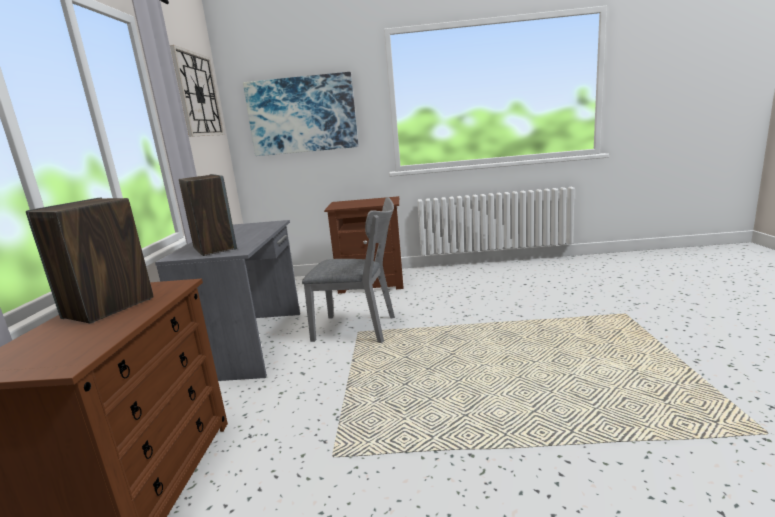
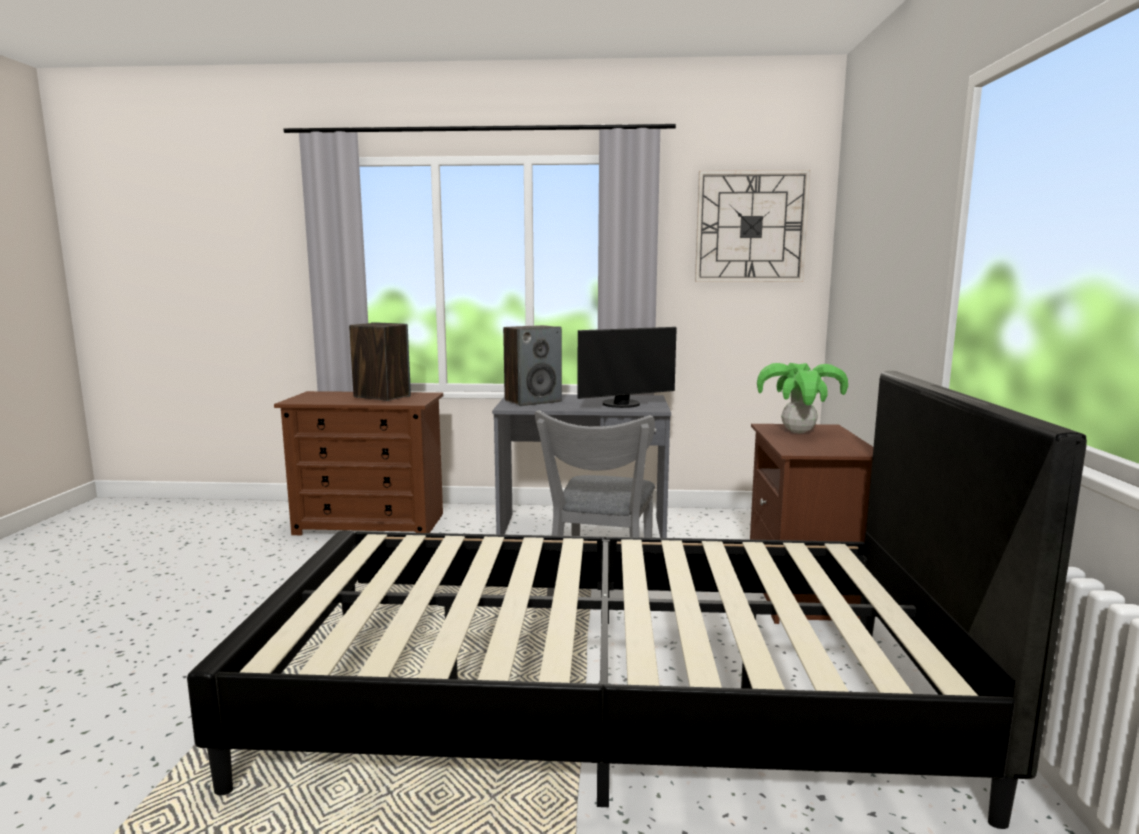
camera: 90 degrees right, 5 degrees down
picture [243,72,359,156] -> none
none -> black bed [187,371,1087,829]
none -> monitor [578,327,677,408]
none -> potted plant [757,363,848,433]

